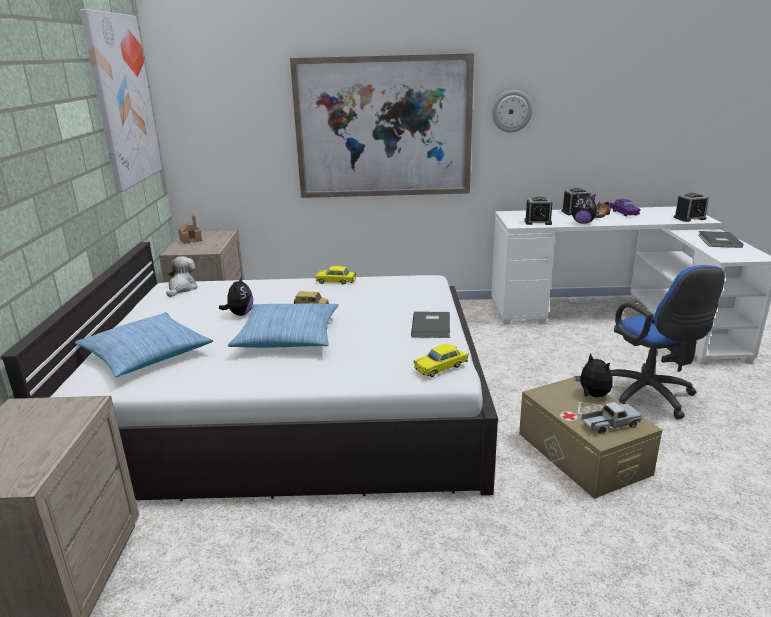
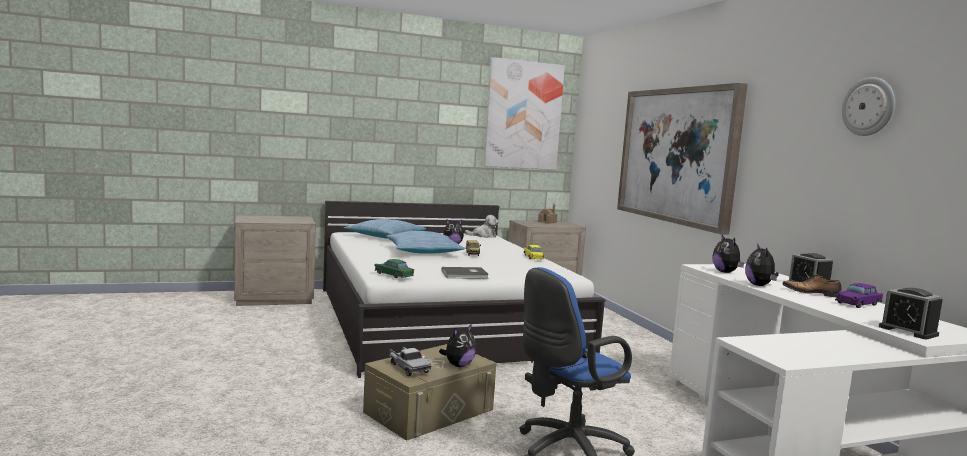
camera: 70 degrees right, 15 degrees down
yellow toy car [413,344,468,377] -> green toy car [375,259,414,278]
wall clock [492,90,533,133] -> wall clock moved to [842,77,895,136]
alarm clock [524,197,552,225] -> plush toy [712,235,744,273]
grey book [698,231,743,248] -> none

